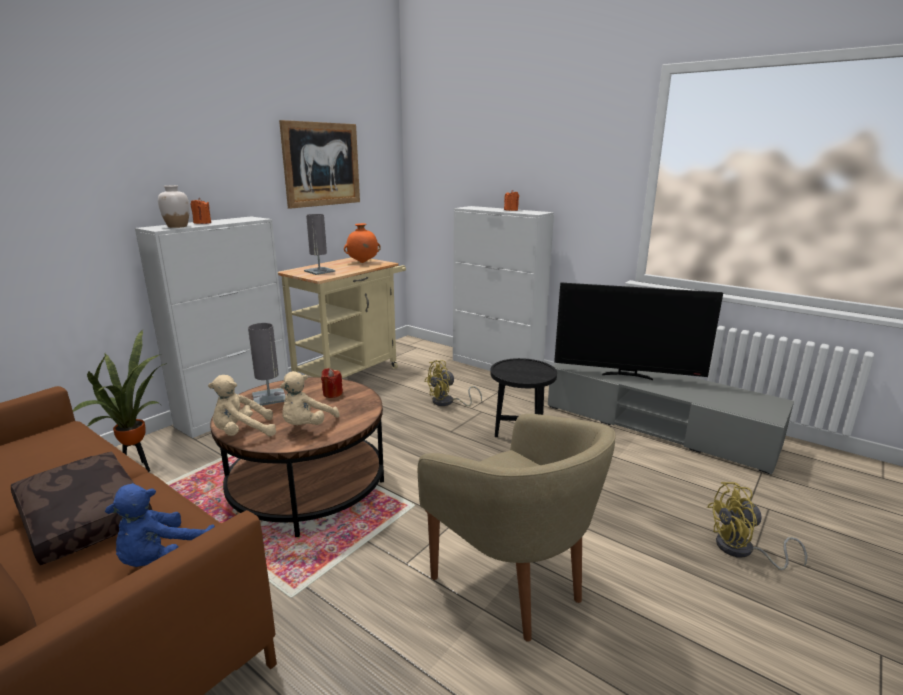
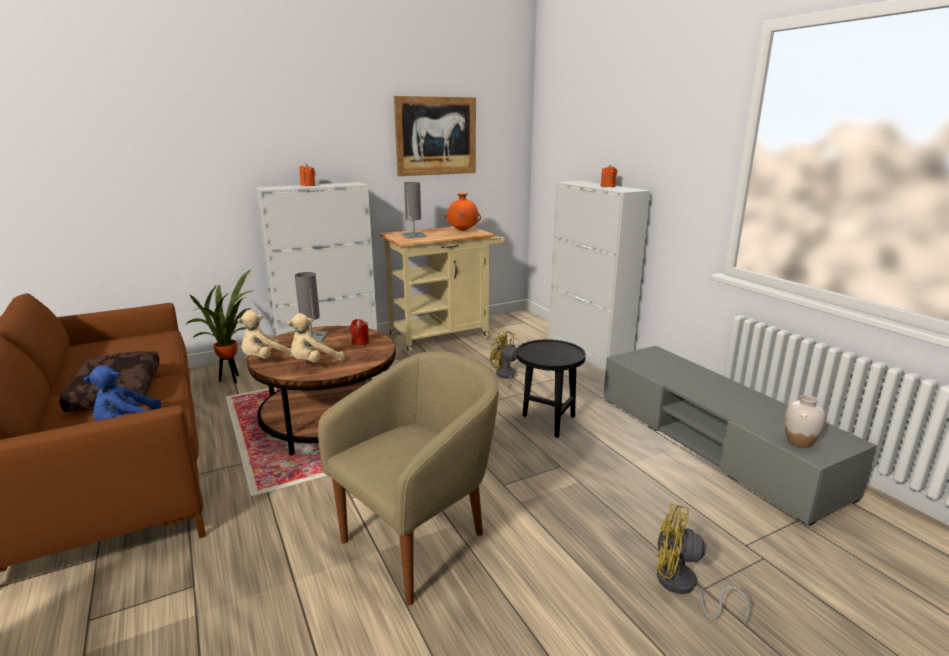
camera: 25 degrees right, 0 degrees up
white vase [158,185,189,228] -> white vase moved to [785,395,825,447]
beige plush toy [208,375,276,436] -> beige plush toy turned 45 degrees counterclockwise [237,310,293,359]
beige armchair [418,414,616,642] -> beige armchair turned 120 degrees counterclockwise [318,351,499,605]
yellow fan [424,360,482,406] -> yellow fan turned 45 degrees clockwise [490,330,525,391]
television [554,283,723,380] -> none

